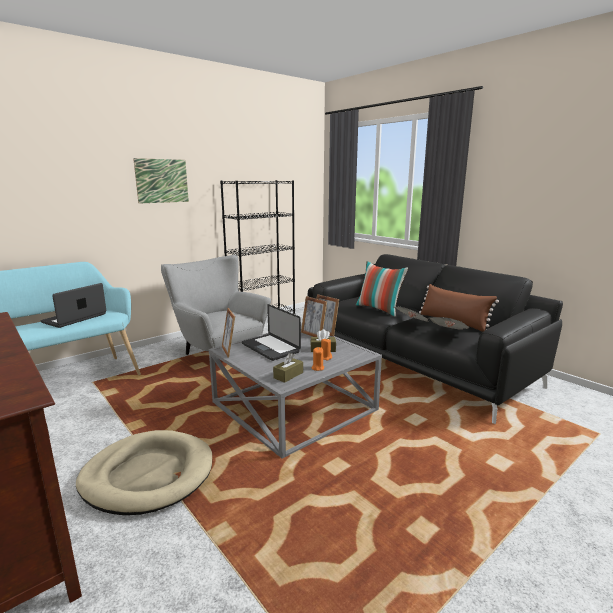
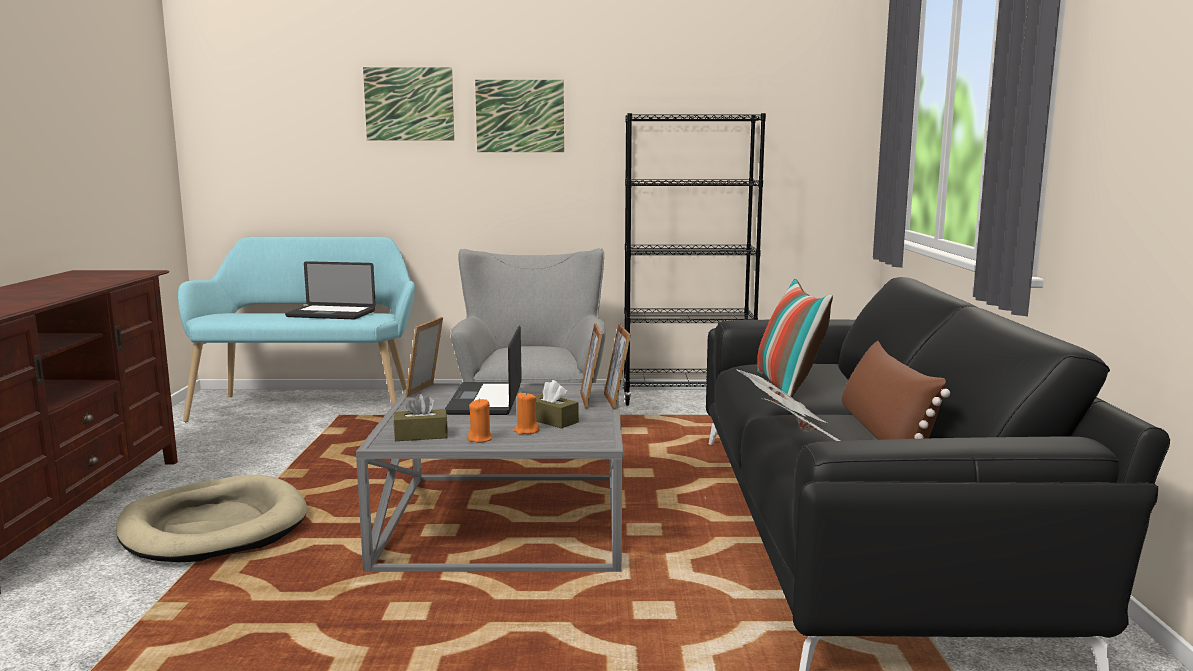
camera: 40 degrees right, 5 degrees down
laptop [41,283,106,328] -> laptop turned 150 degrees counterclockwise [285,261,376,319]
none -> picture [363,67,454,140]

